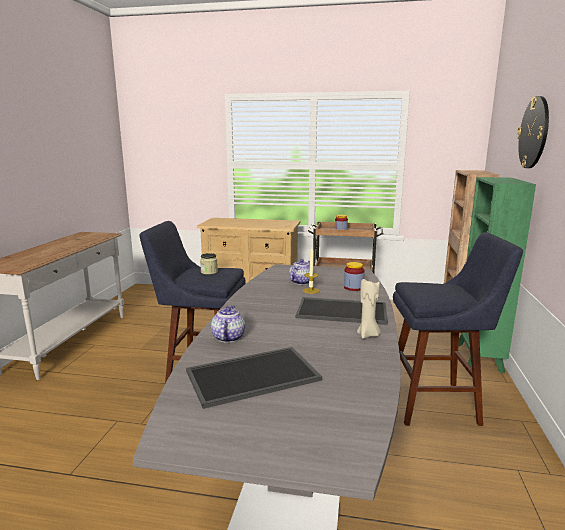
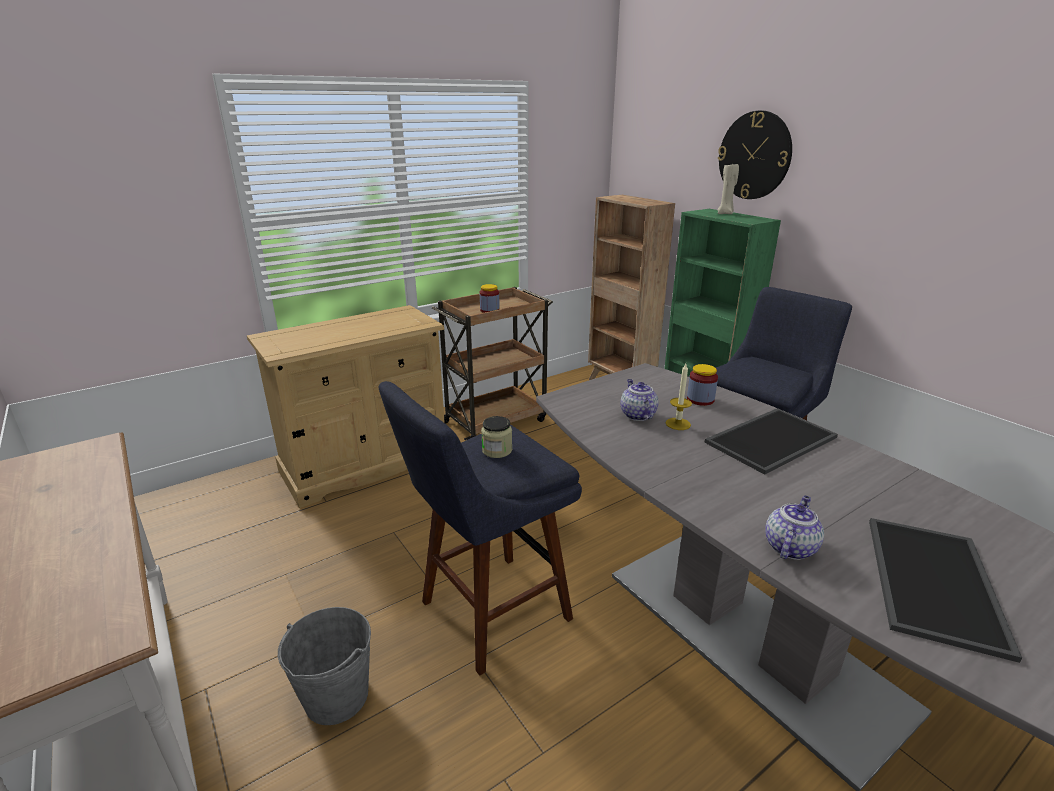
camera: 45 degrees left, 10 degrees up
teapot [211,305,245,343] -> teapot turned 75 degrees clockwise [765,496,824,560]
beige candle [357,279,381,339] -> beige candle moved to [717,164,739,214]
none -> grey bucket [278,607,371,725]

